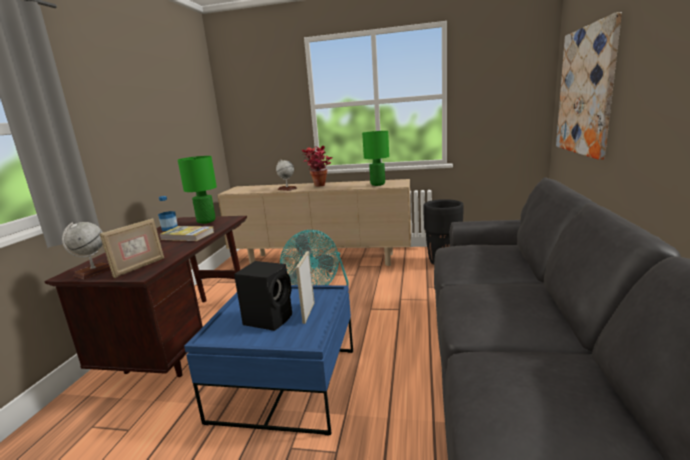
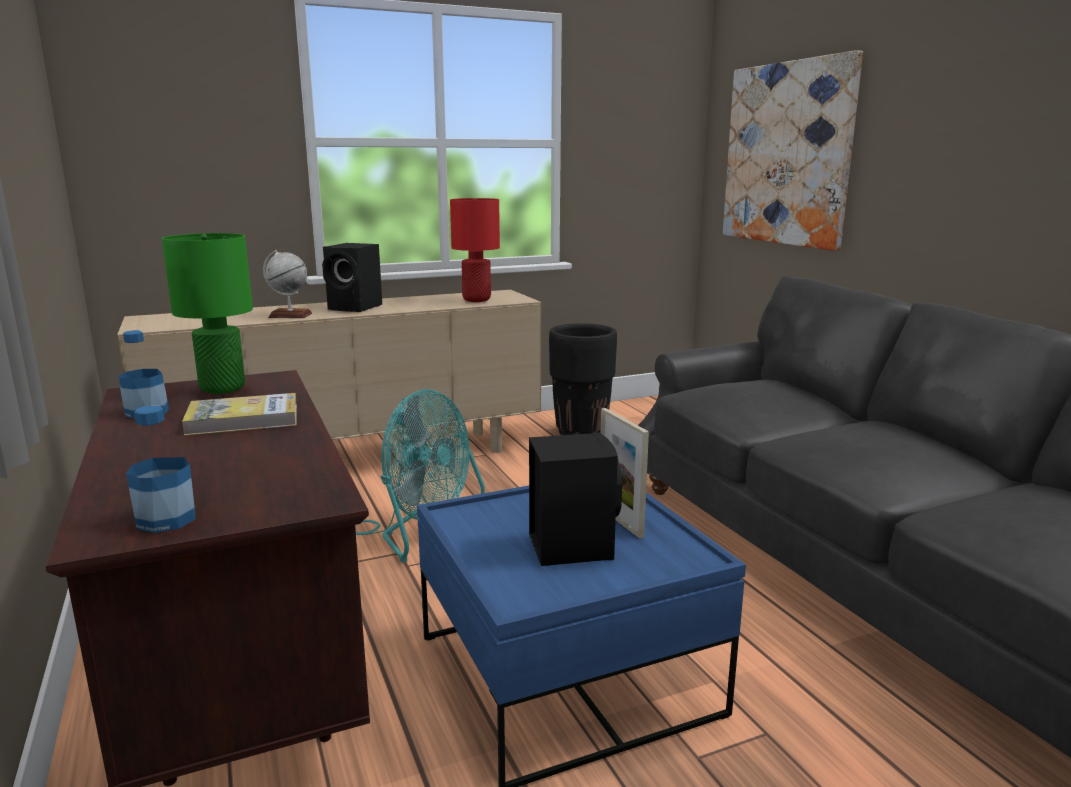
camera: 35 degrees left, 0 degrees up
globe [62,222,111,279] -> bottle [126,406,196,533]
picture frame [100,218,165,278] -> none
potted plant [302,146,333,186] -> black speaker [322,243,382,312]
green table lamp [362,131,389,186] -> red table lamp [450,198,500,302]

